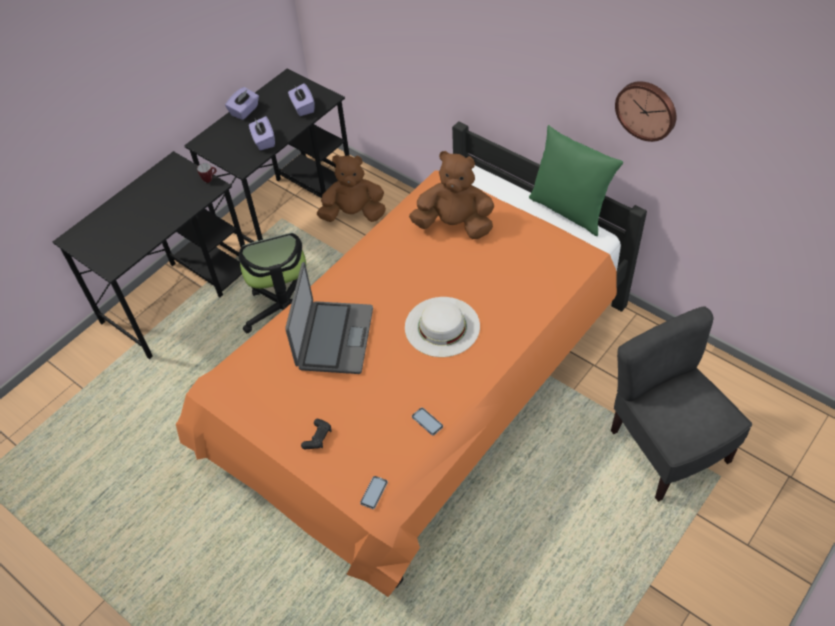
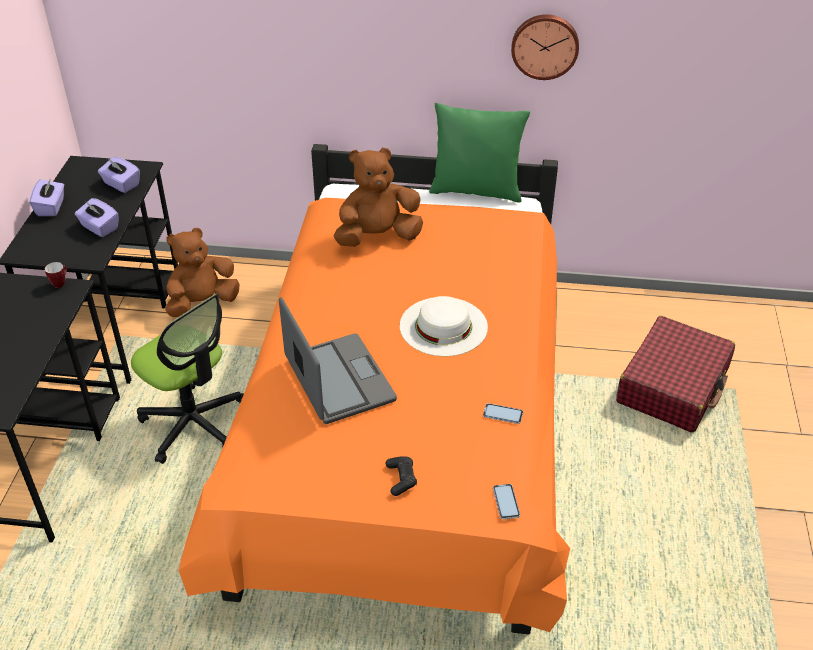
camera: 35 degrees left, 10 degrees down
grey chair [611,306,752,502] -> red suitcase [616,316,735,433]

